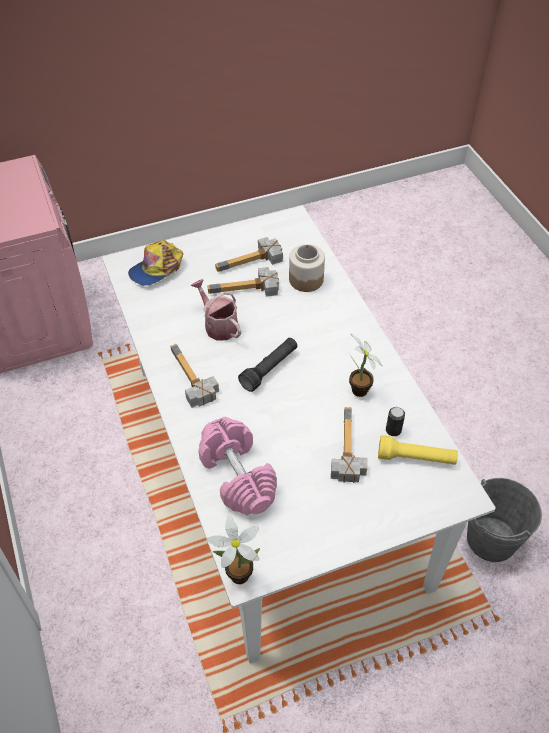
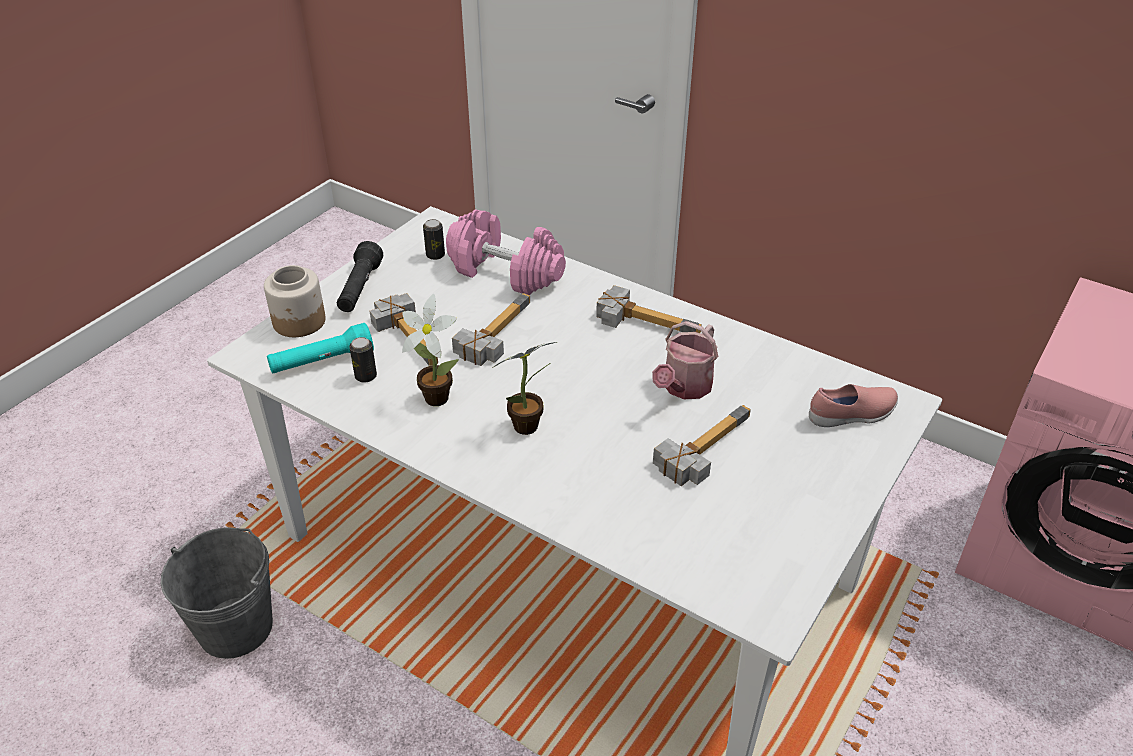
camera: 145 degrees right, 10 degrees down
cap [128,240,183,286] -> pink shoe [809,384,898,427]
watering can [191,279,241,341] -> watering can turned 105 degrees clockwise [652,321,719,399]
potted plant [207,515,260,584] -> potted plant moved to [492,342,557,435]
hammer [215,237,283,272] -> hammer moved to [452,293,530,366]
black flashlight [238,338,297,392] -> black flashlight moved to [337,241,383,312]
jar [289,244,325,292] -> jar moved to [264,265,326,337]
yellow flashlight [378,435,458,465] -> turquoise flashlight [267,323,374,373]
none -> can [423,219,445,260]

